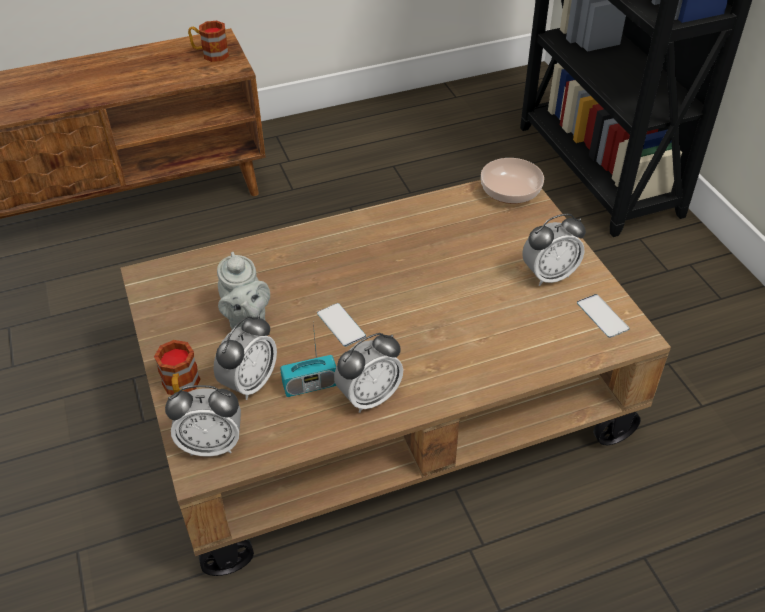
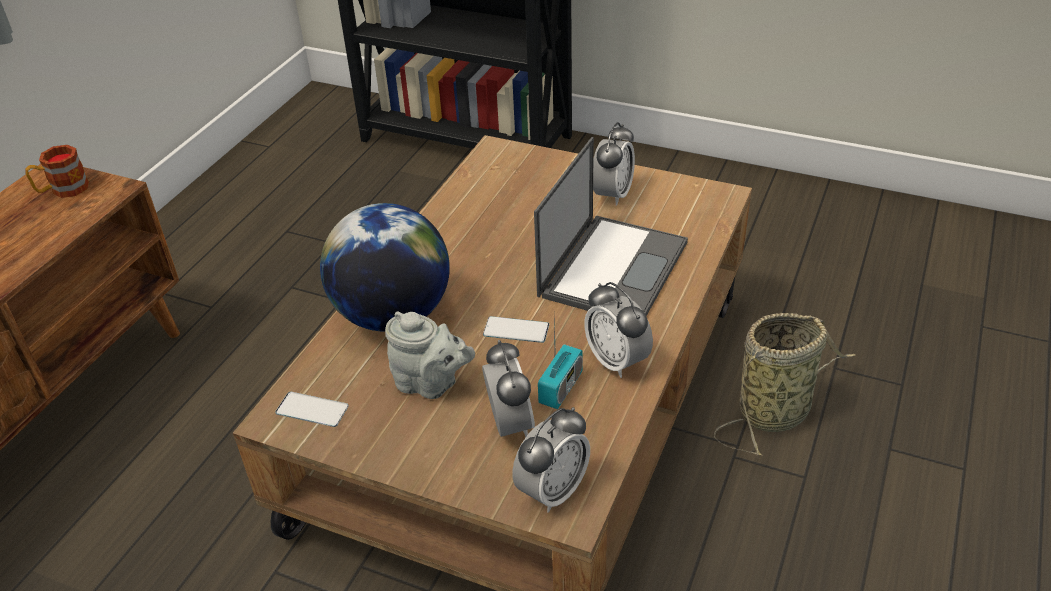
camera: 45 degrees left, 5 degrees down
mug [154,340,201,395] -> none
alarm clock [334,333,403,413] -> alarm clock turned 135 degrees clockwise [584,282,653,378]
bowl [481,158,544,204] -> none
phone [577,294,630,338] -> phone moved to [275,392,349,427]
none -> globe [320,203,450,332]
none -> laptop [534,137,688,316]
none -> basket [714,313,856,455]

